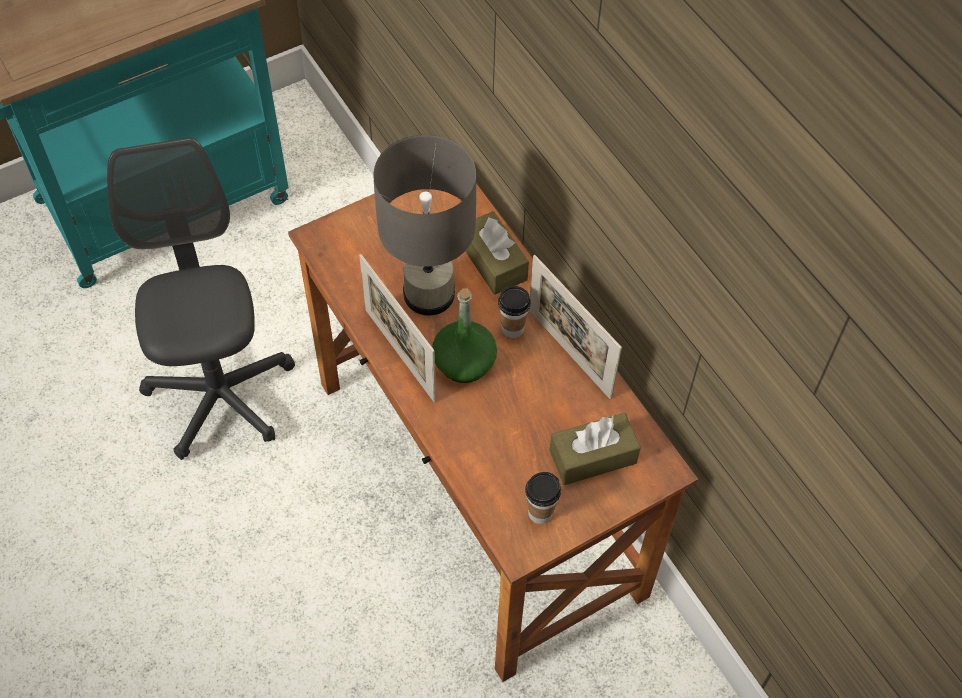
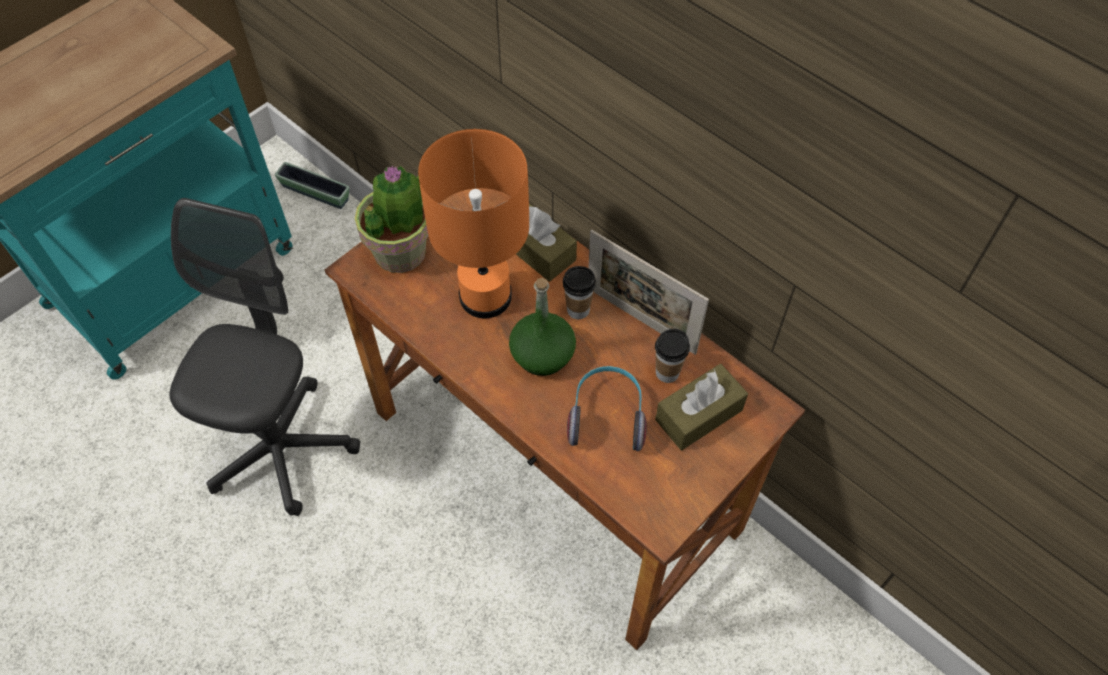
camera: 15 degrees left, 0 degrees up
grey office chair [107,138,295,460] -> grey office chair turned 45 degrees clockwise [170,198,360,516]
picture frame [359,254,436,403] -> none
grey table lamp [374,135,476,315] -> orange table lamp [418,129,529,318]
cup [525,472,561,524] -> cup moved to [655,329,690,383]
none -> planter [275,162,349,209]
none -> potted plant [355,166,429,273]
none -> headphones [567,366,647,451]

